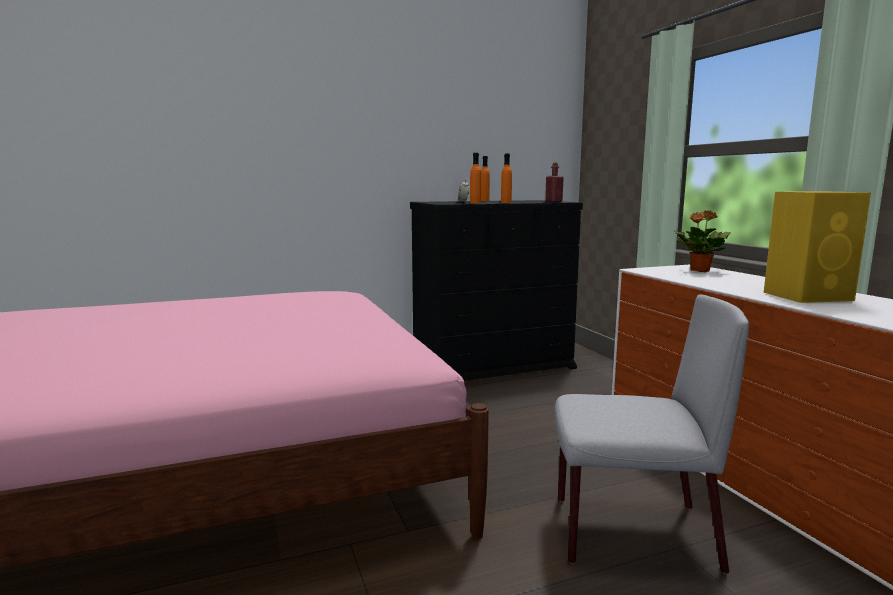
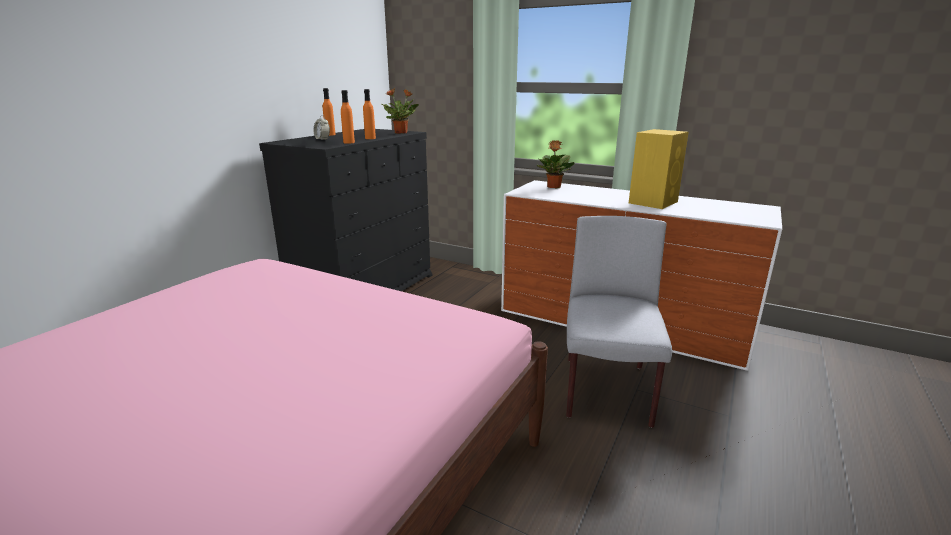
camera: 40 degrees left, 10 degrees up
red bottle [545,163,564,202] -> potted plant [382,88,419,134]
grey chair [555,294,749,574] -> grey chair turned 45 degrees counterclockwise [566,216,672,428]

